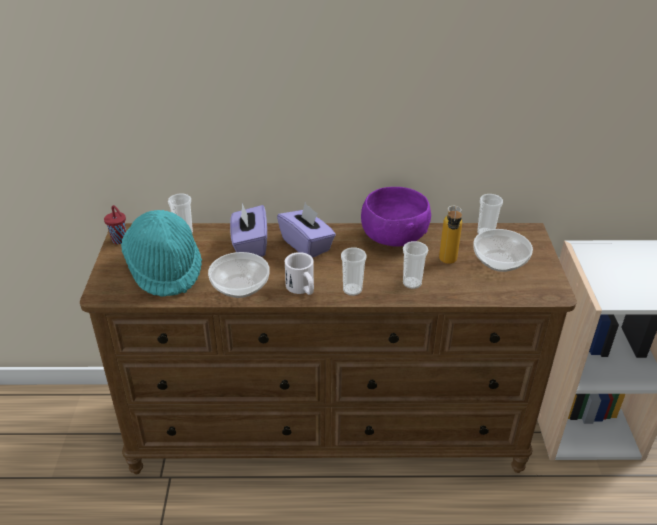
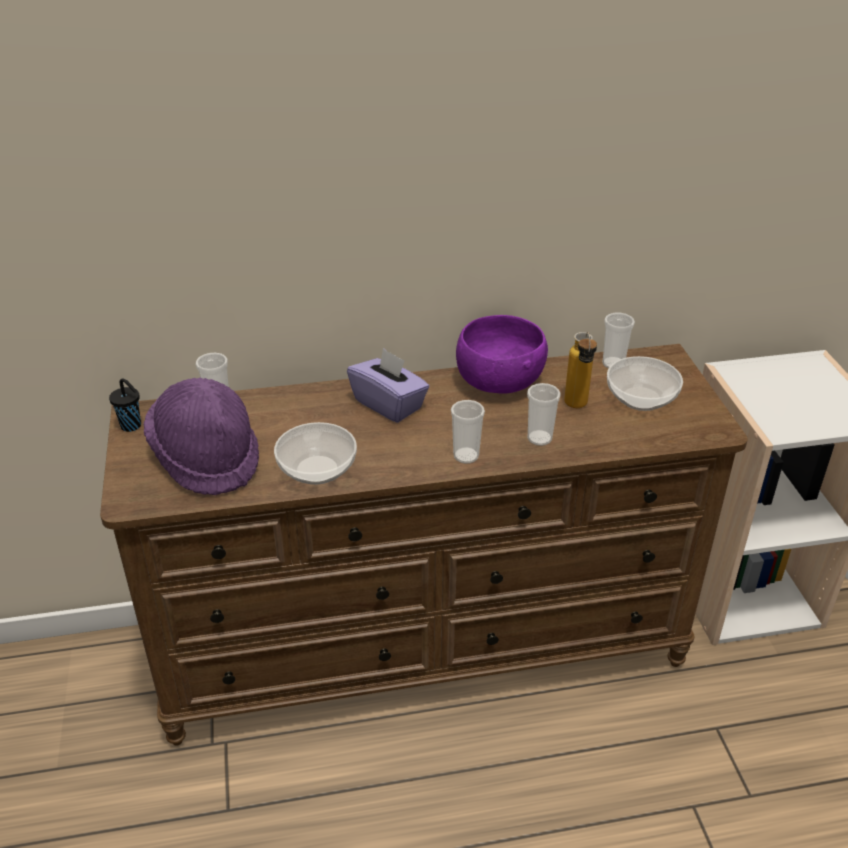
camera: 10 degrees left, 0 degrees up
red cup [104,205,126,244] -> black cup [109,378,141,432]
turquoise hat [121,210,202,297] -> purple hat [144,378,259,495]
purple tissue box [230,203,267,257] -> none
white mug [285,252,314,295] -> none

